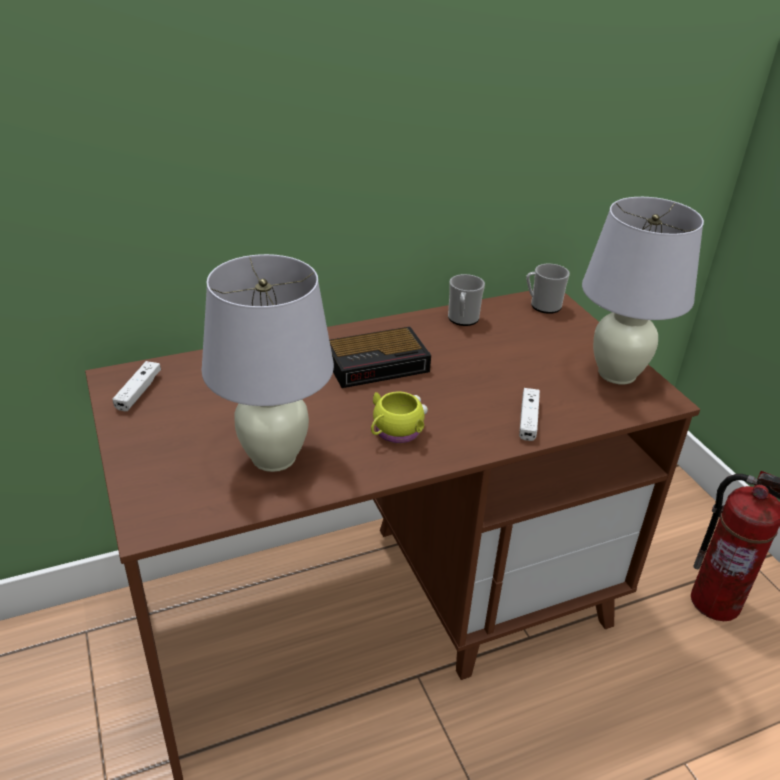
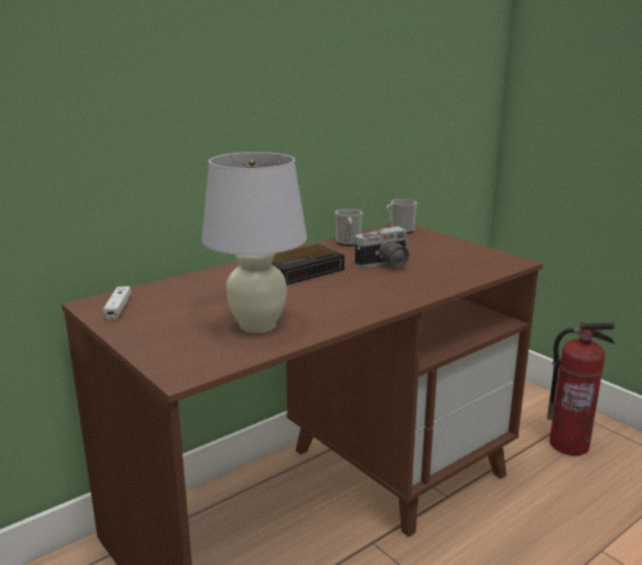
camera: 15 degrees left, 15 degrees down
yellow mug [371,391,428,443] -> none
white game controller [519,388,540,441] -> none
white table lamp [582,197,704,384] -> none
none -> camera [355,226,409,268]

